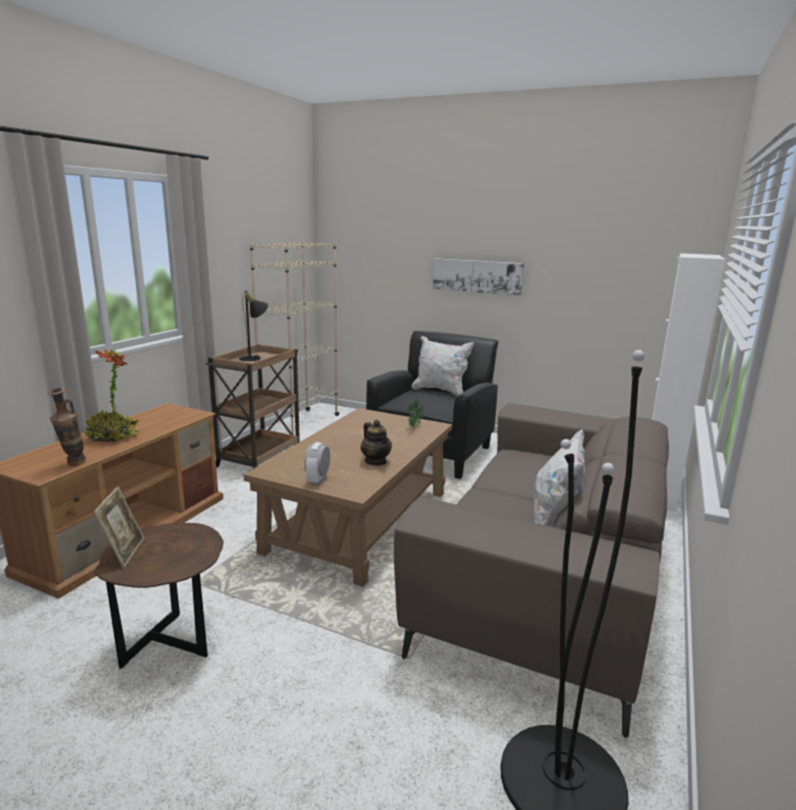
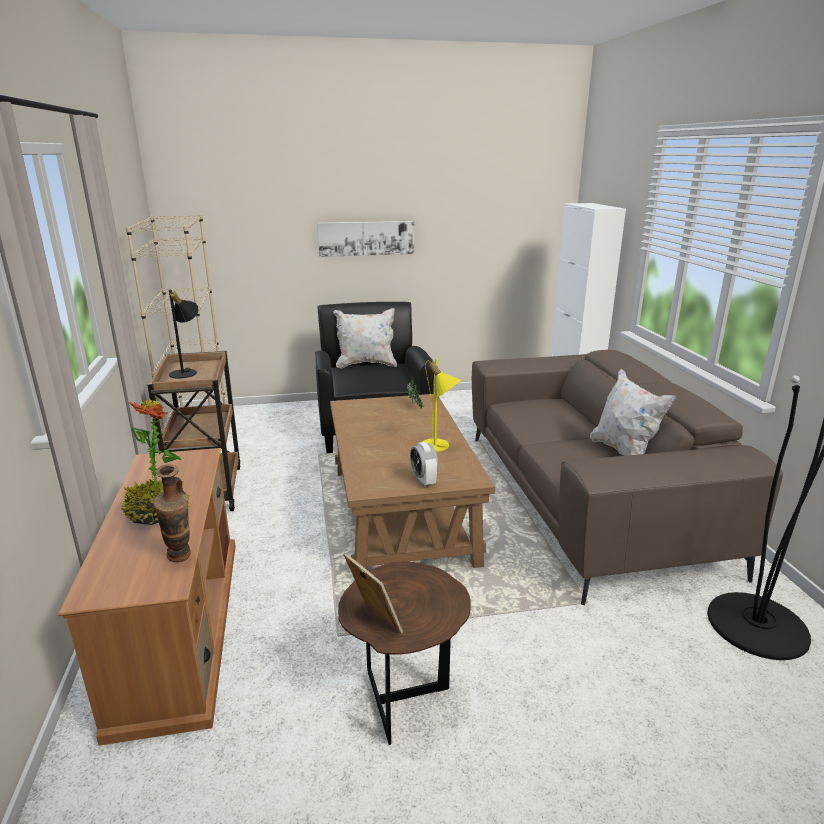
camera: 35 degrees left, 5 degrees up
teapot [361,420,392,466] -> yellow table lamp [422,358,461,452]

